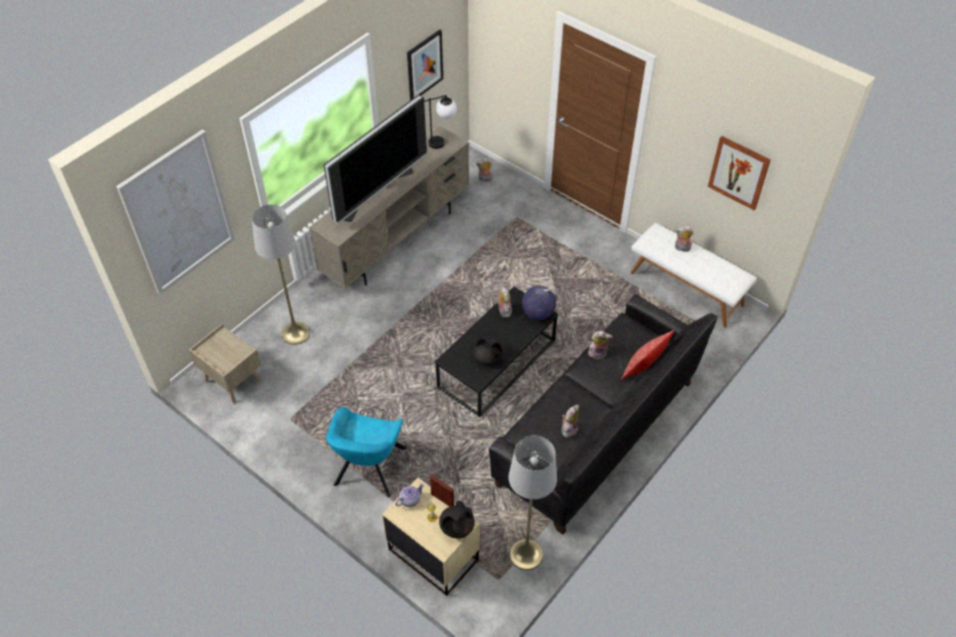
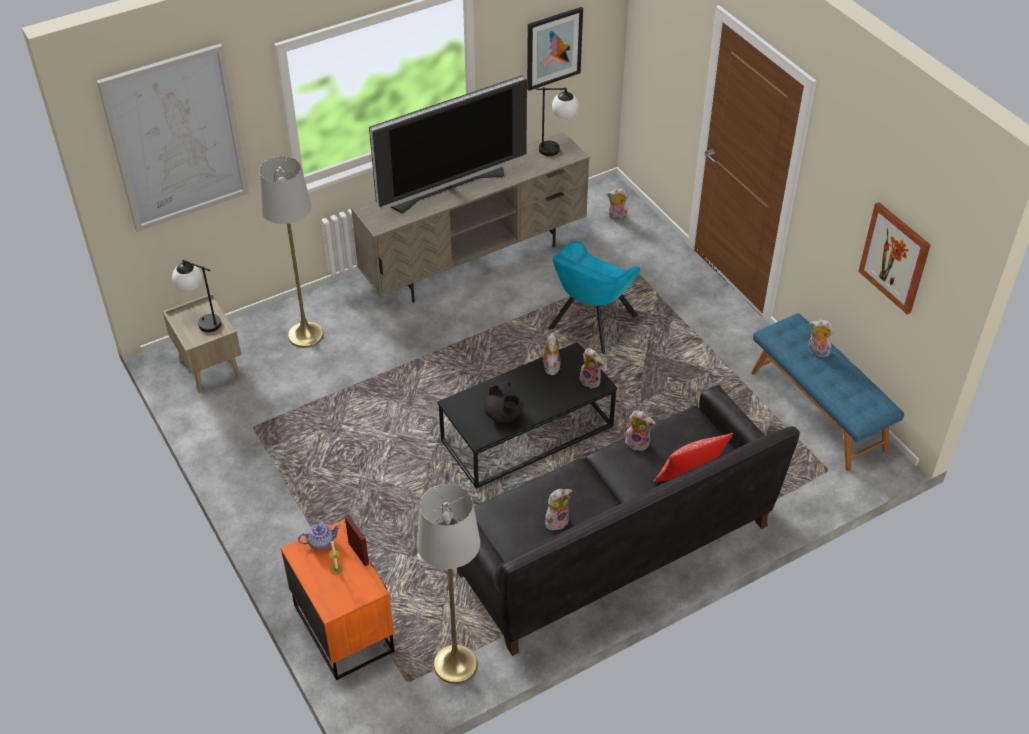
camera: 20 degrees right, 5 degrees down
turquoise armchair [326,407,407,497] -> turquoise armchair moved to [548,241,640,354]
beige nightstand [382,478,480,596] -> orange nightstand [281,520,394,680]
black teapot [439,501,475,538] -> none
globe [522,286,556,320] -> plush toy [579,348,604,389]
white bench [630,223,757,328] -> blue bench [751,313,904,471]
none -> table lamp [172,260,221,332]

